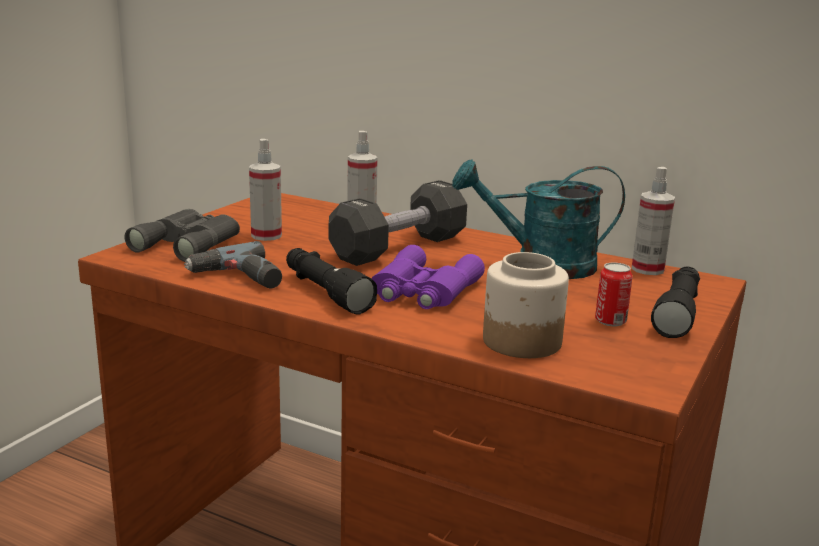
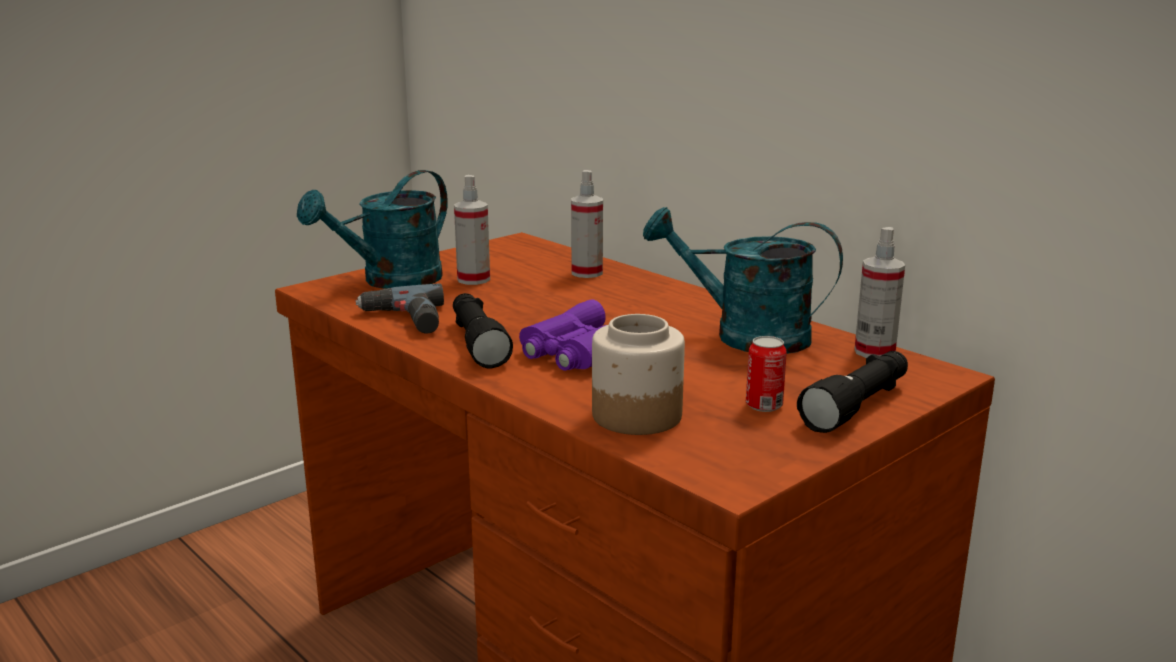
camera: 20 degrees right, 0 degrees up
grey binoculars [125,209,240,262] -> turquoise watering can [297,170,448,289]
black dumbbell [329,180,467,266] -> none

